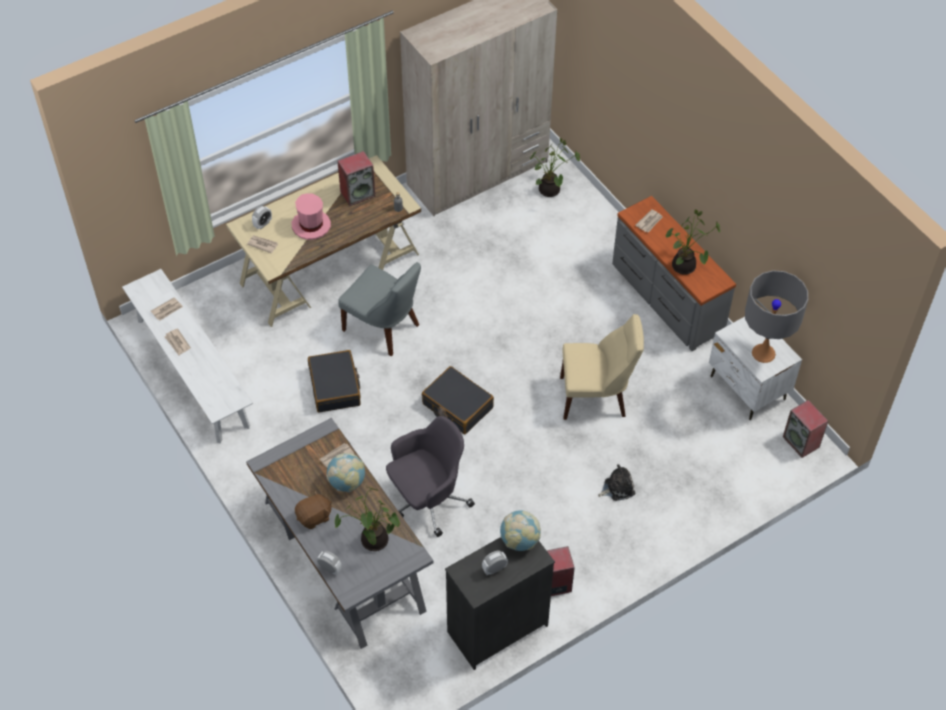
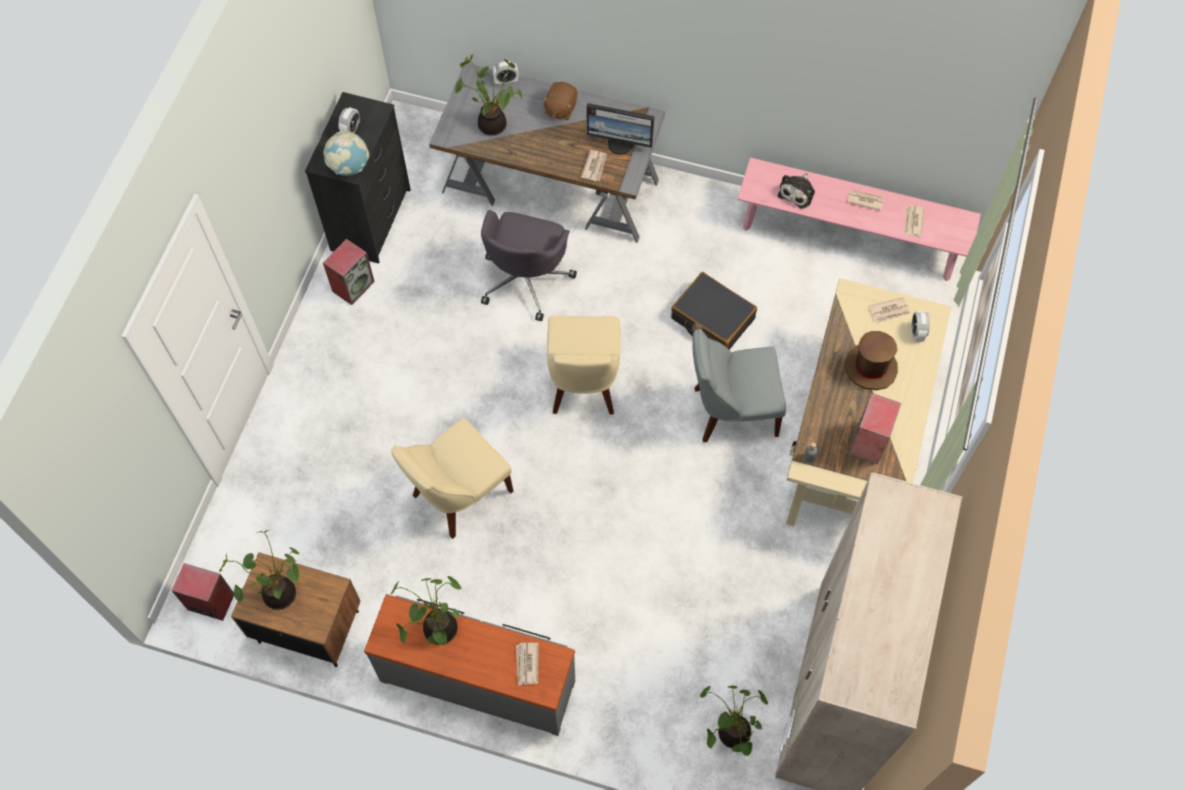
camera: 140 degrees right, 10 degrees up
white bench [122,269,253,444] -> pink bench [738,157,981,281]
pink hat [292,193,331,240] -> brown hat [845,331,898,390]
globe [326,453,365,492] -> none
black suitcase [422,366,494,435] -> beige chair [547,316,620,414]
plush toy [598,464,635,501] -> plush toy moved to [778,173,815,209]
white nightstand [709,317,802,420] -> brown nightstand [231,552,361,667]
grey table lamp [745,270,808,363] -> potted plant [219,530,300,610]
none -> monitor [587,103,654,155]

